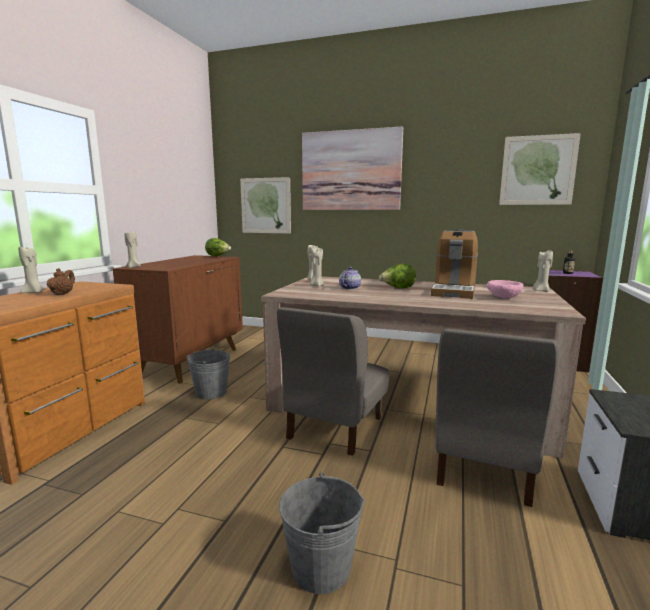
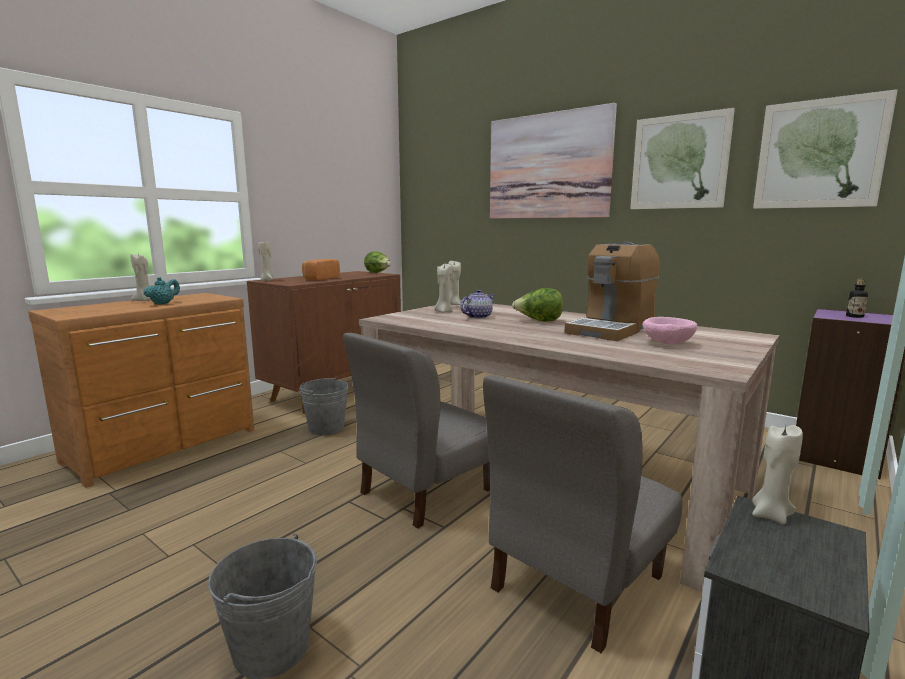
camera: 20 degrees right, 0 degrees up
brown teapot [47,268,75,295] -> turquoise teapot [144,277,180,305]
picture [240,177,291,234] -> picture moved to [630,108,735,209]
beige candle [533,250,553,292] -> beige candle moved to [752,425,803,524]
none -> bread [302,259,340,280]

